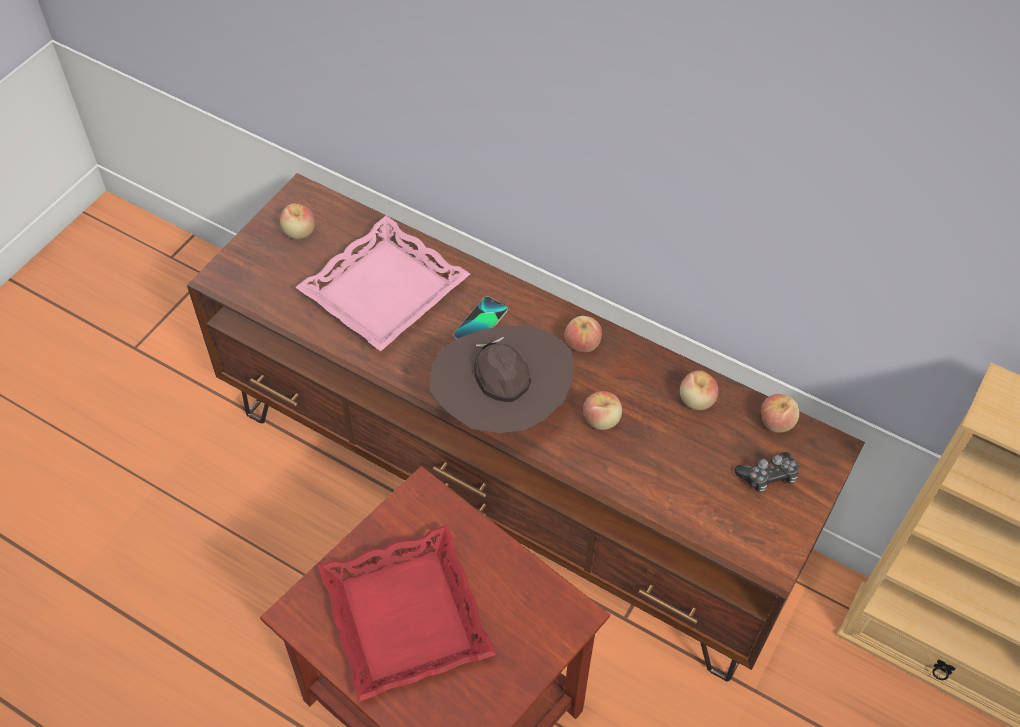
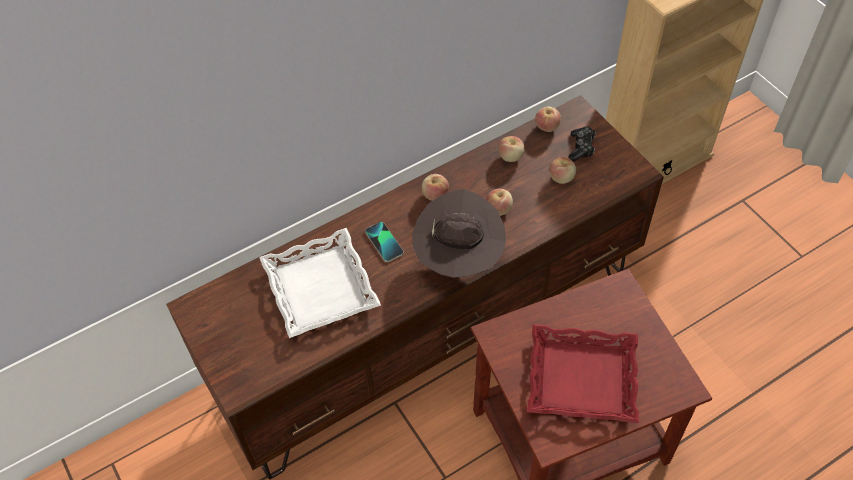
camera: 60 degrees left, 0 degrees up
apple [280,203,315,239] -> apple moved to [549,157,576,184]
pink tray [296,216,470,351] -> white tray [259,228,381,338]

